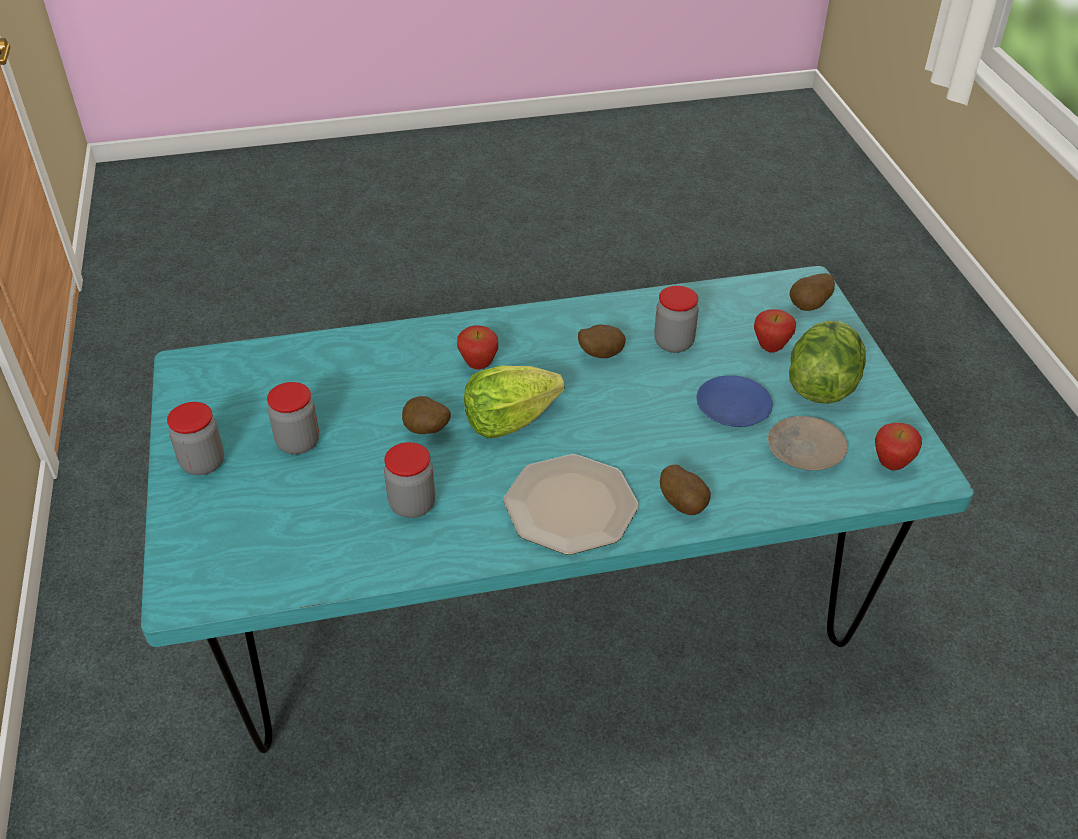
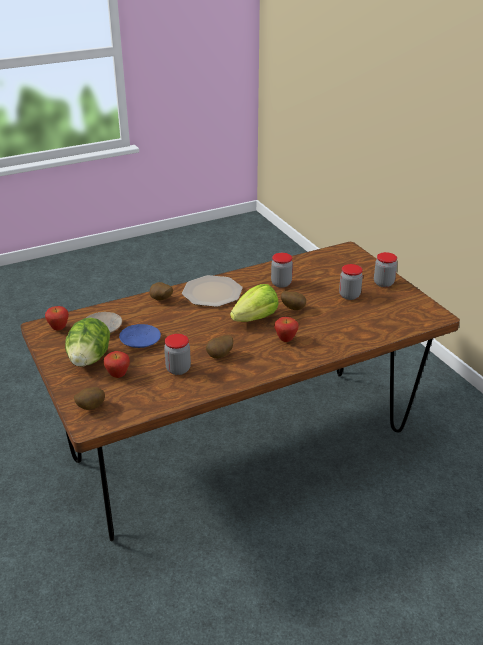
camera: 165 degrees right, 10 degrees down
turquoise dining table [141,266,974,753] -> brown dining table [21,242,460,541]

